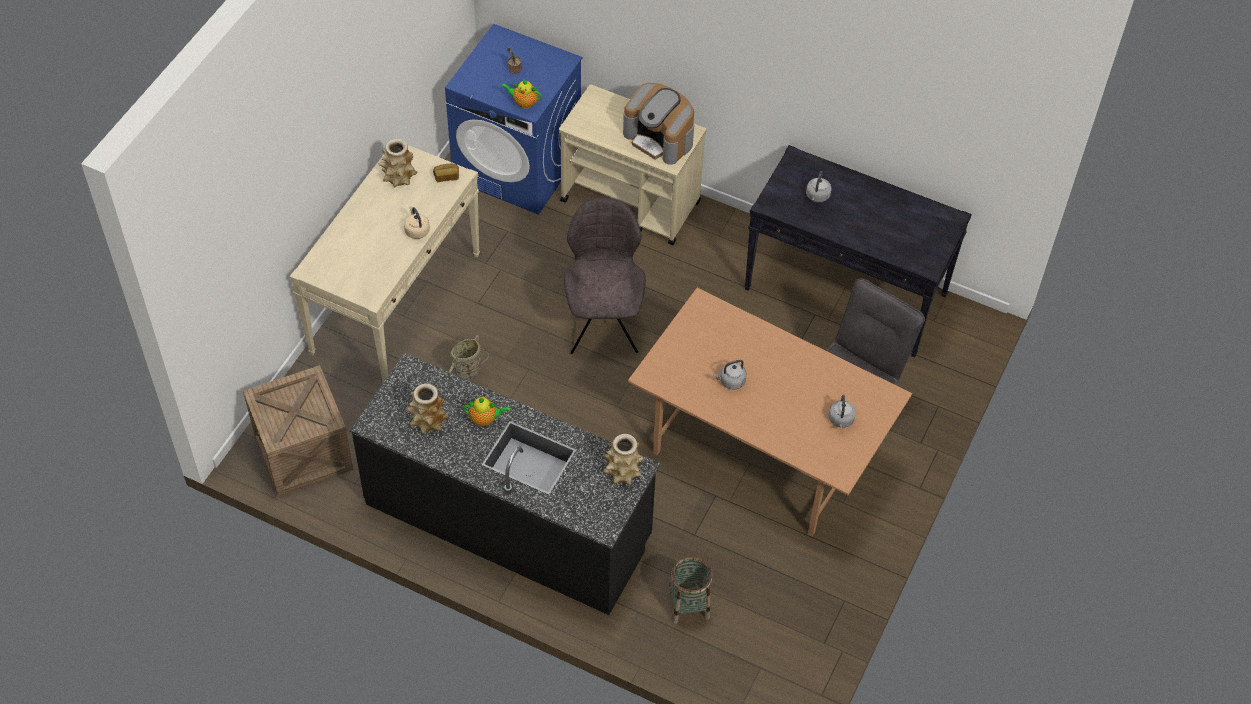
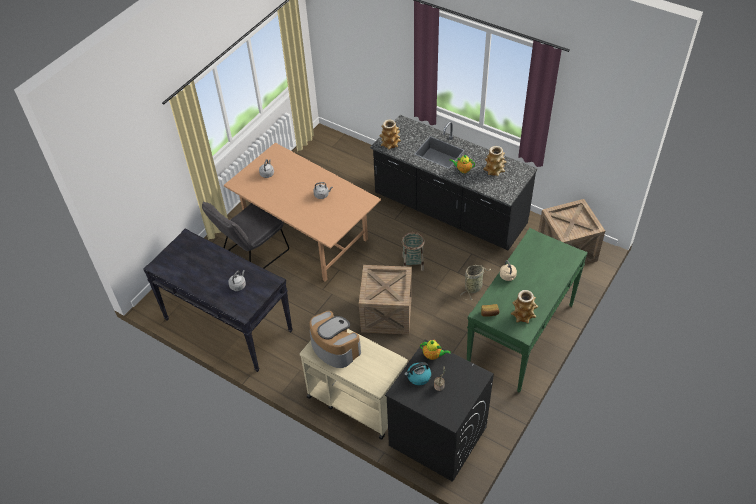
camera: 170 degrees left, 5 degrees down
beige console table [290,145,480,384] -> green console table [467,228,588,393]
blue washing machine [445,24,582,215] -> black washing machine [385,339,494,482]
grey chair [564,197,646,354] -> crate [359,265,412,335]
basket [668,556,712,624] -> basket moved to [402,232,425,271]
none -> kettle [404,362,431,385]

